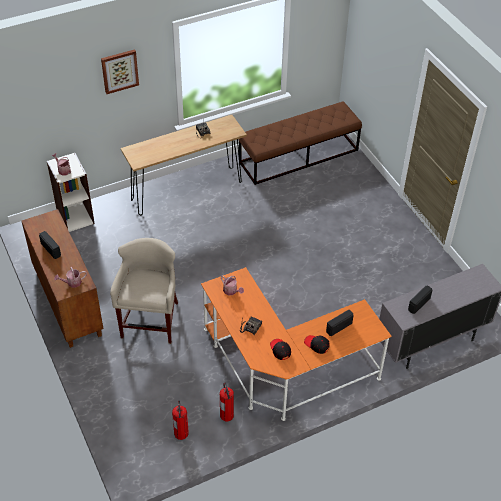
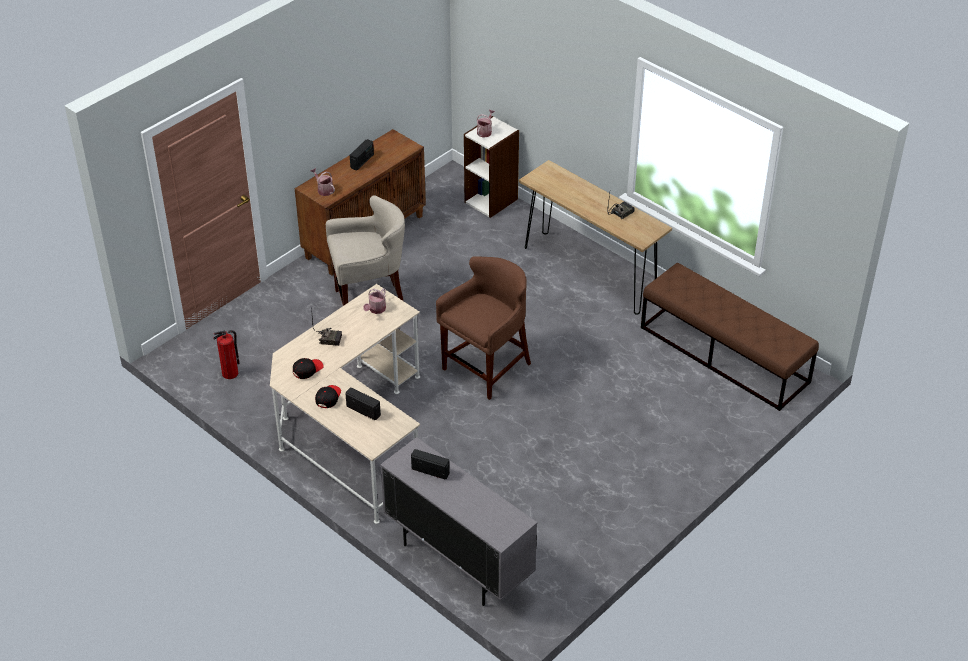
camera: 70 degrees right, 5 degrees down
picture [101,49,139,94] -> none
orange desk [201,267,392,421] -> beige desk [270,284,420,524]
fire extinguisher [220,382,234,421] -> none
none -> brown stool [436,256,531,400]

